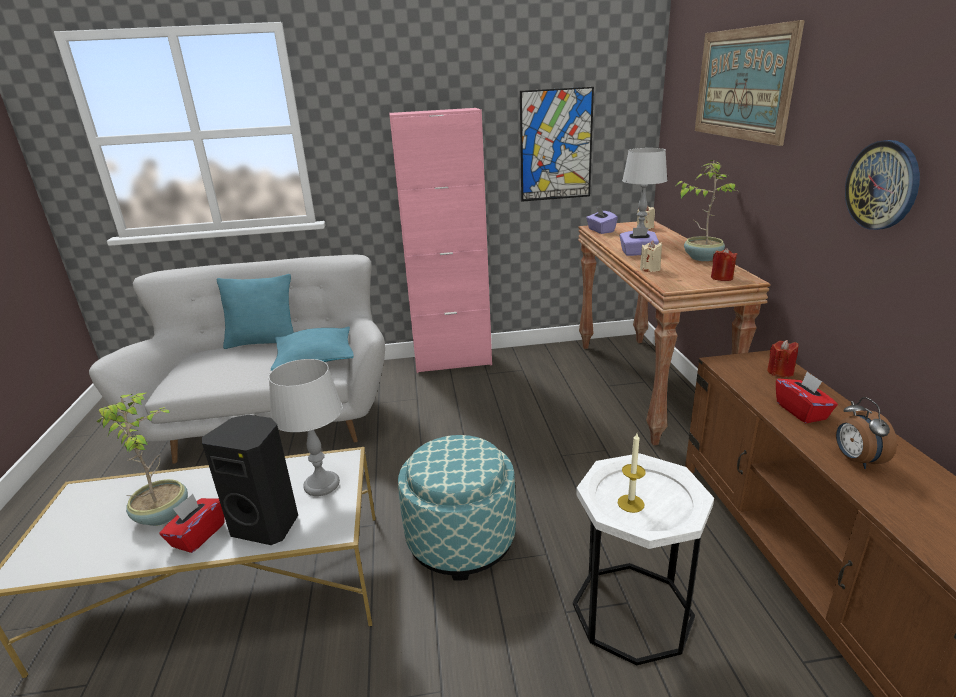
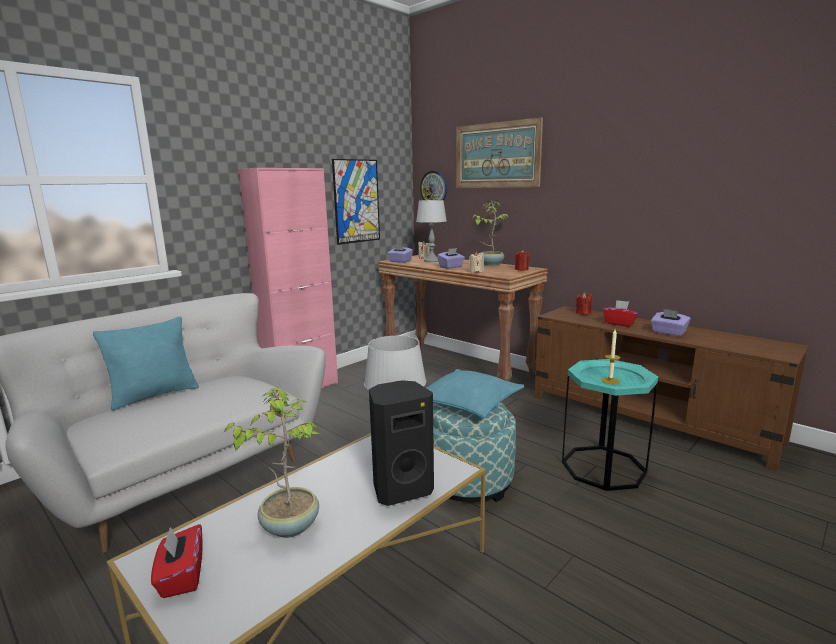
camera: 40 degrees left, 10 degrees down
red tissue box [159,494,225,553] -> red tissue box moved to [151,524,203,598]
turquoise pillow [271,327,354,371] -> turquoise pillow moved to [426,369,524,418]
white side table [573,453,714,666] -> turquoise side table [562,359,658,491]
alarm clock [836,397,897,469] -> purple tissue box [651,309,690,336]
wall clock [845,140,920,230] -> wall clock moved to [420,171,447,200]

